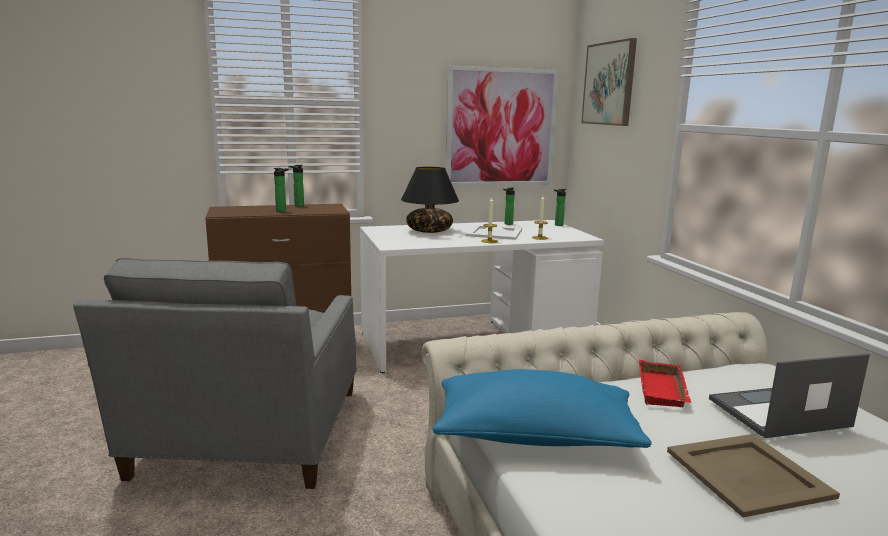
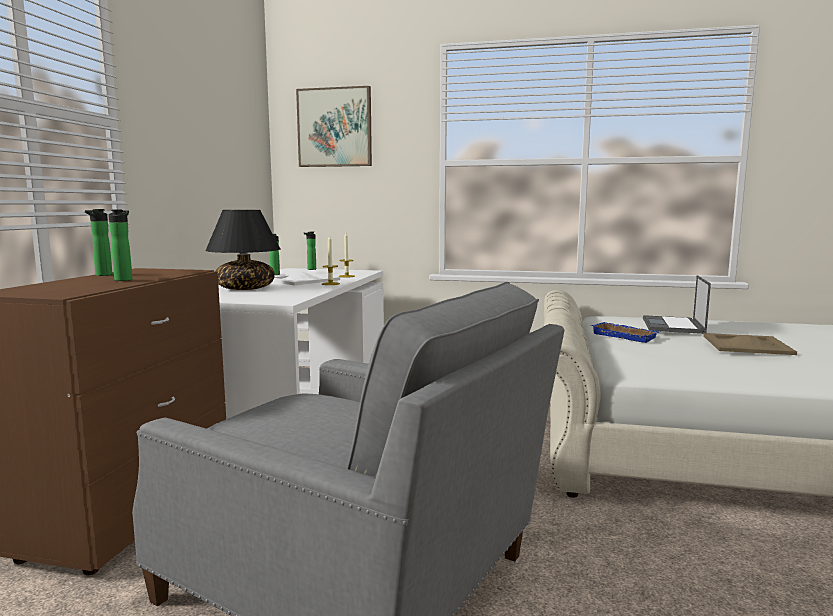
camera: 60 degrees left, 5 degrees down
blue pillow [433,369,652,448] -> none
picture [446,65,559,186] -> none
red tray [639,360,691,407] -> blue tray [592,322,658,343]

